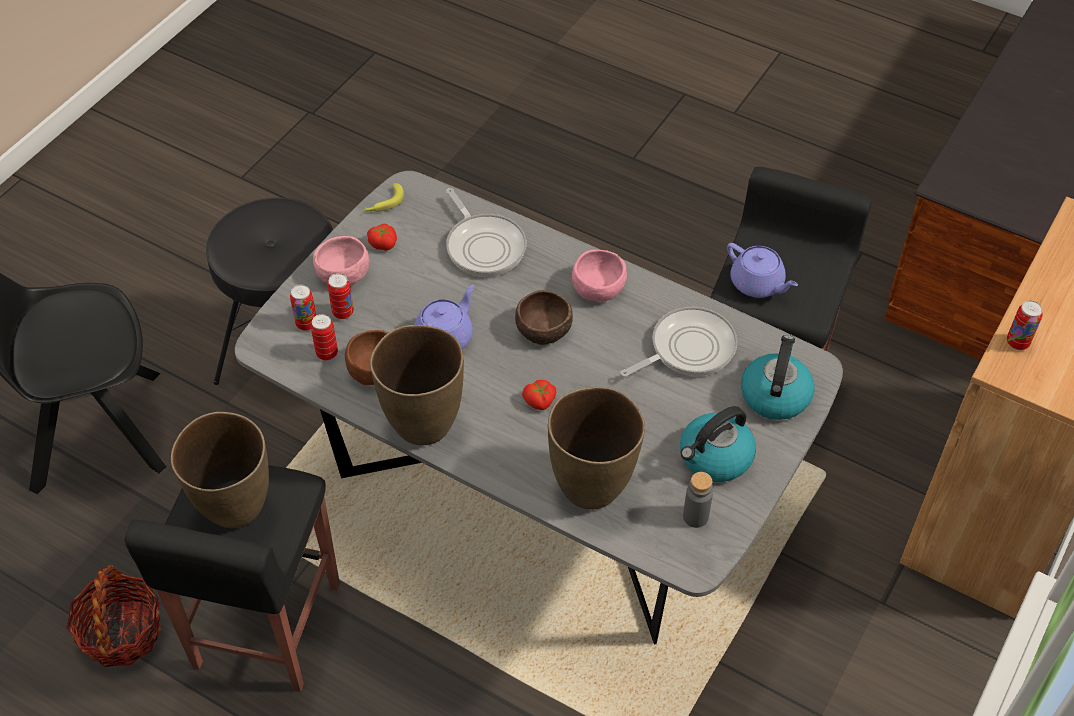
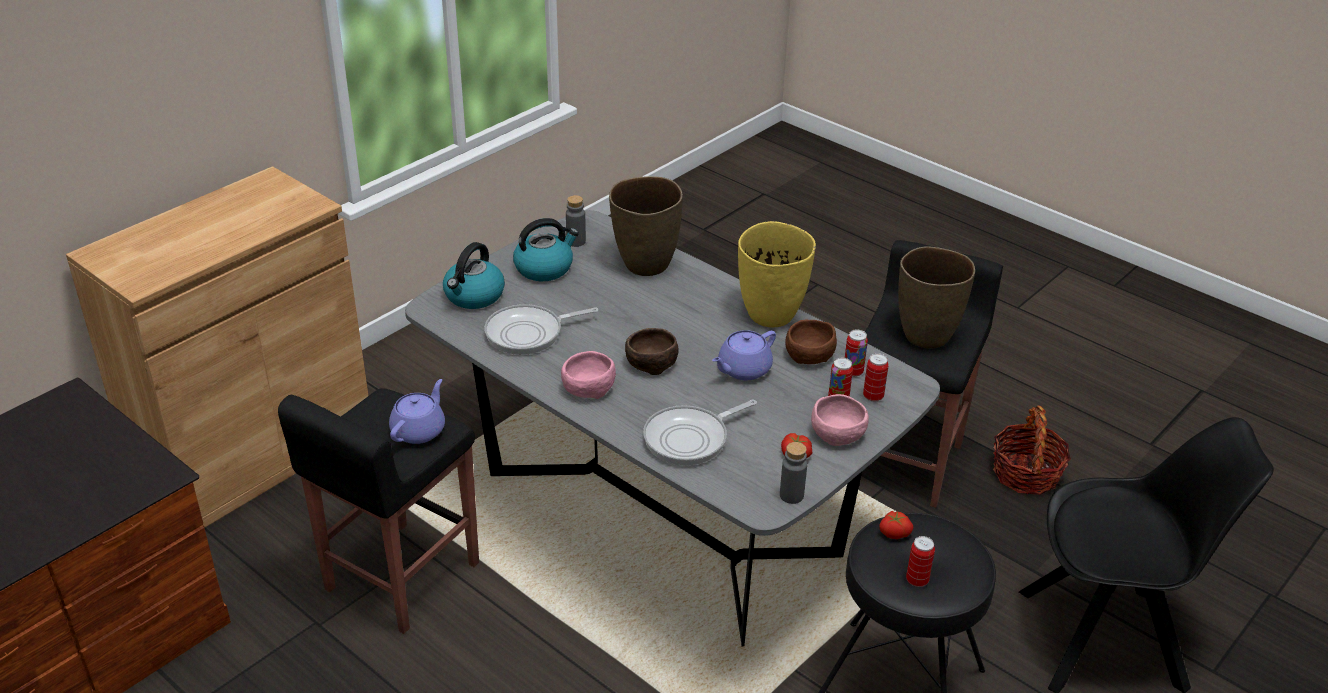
camera: 170 degrees left, 15 degrees down
banana [364,183,404,212] -> grey bottle [780,442,807,504]
brown vase [370,325,464,446] -> yellow vase [738,221,816,327]
frying pan [446,188,526,277] -> frying pan turned 105 degrees counterclockwise [643,400,757,465]
tomato [522,380,557,410] -> tomato moved to [880,511,913,539]
purple teapot [727,243,798,298] -> purple teapot turned 60 degrees clockwise [389,379,445,444]
can [1007,300,1043,350] -> can moved to [906,536,935,587]

